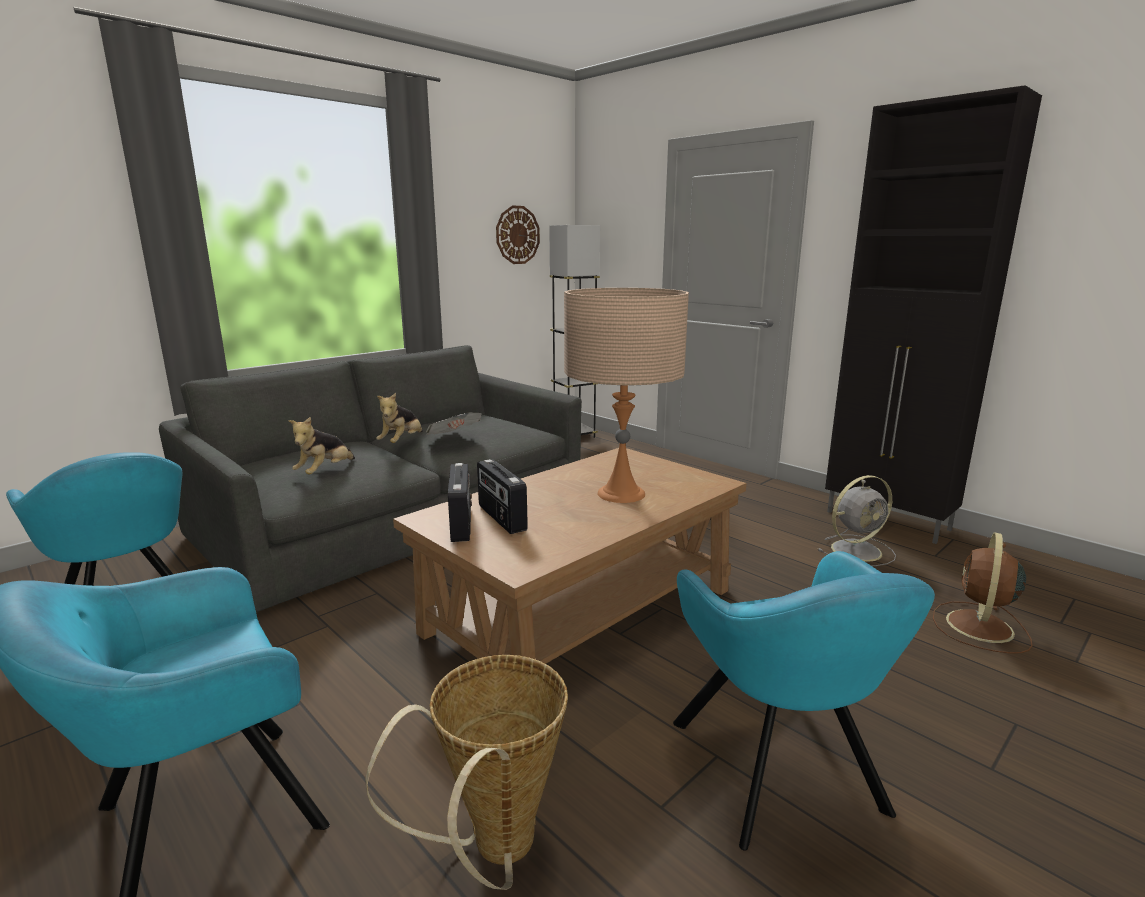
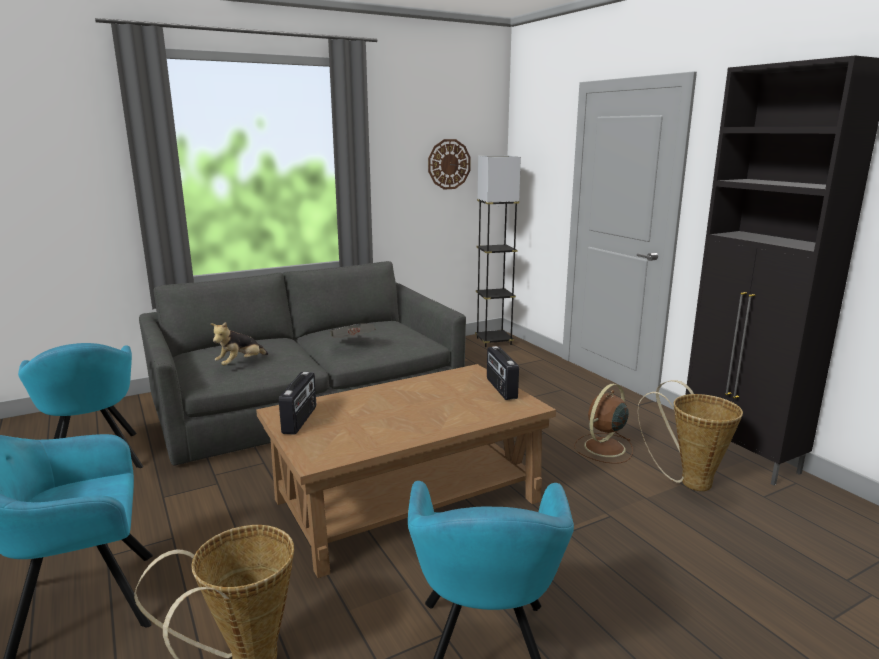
camera: 15 degrees right, 0 degrees up
plush toy [376,393,422,443] -> none
radio [477,459,528,534] -> radio moved to [487,346,519,400]
beige table lamp [564,288,689,503] -> none
grey fan [818,475,896,566] -> basket [638,380,743,491]
brown fan [933,533,1033,654] -> brown fan moved to [574,384,633,464]

